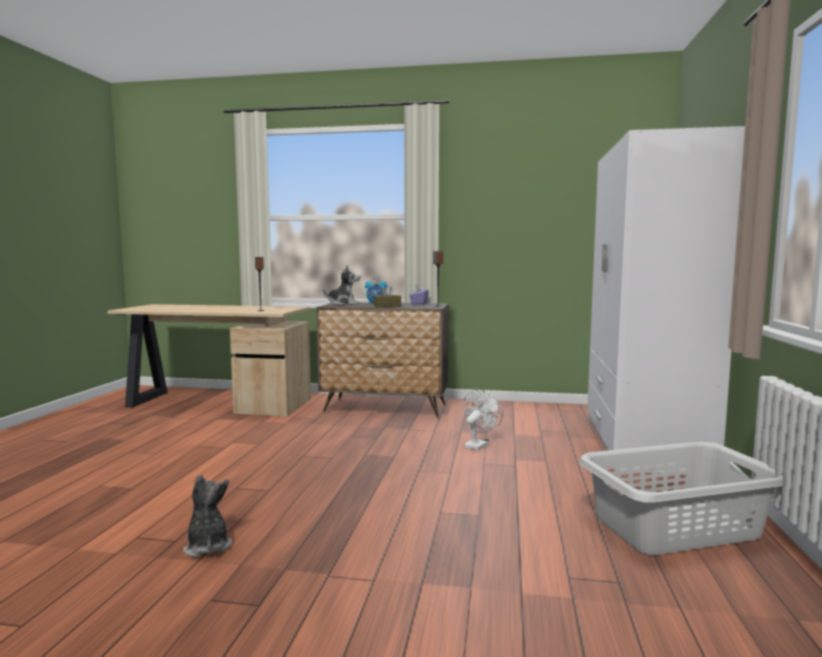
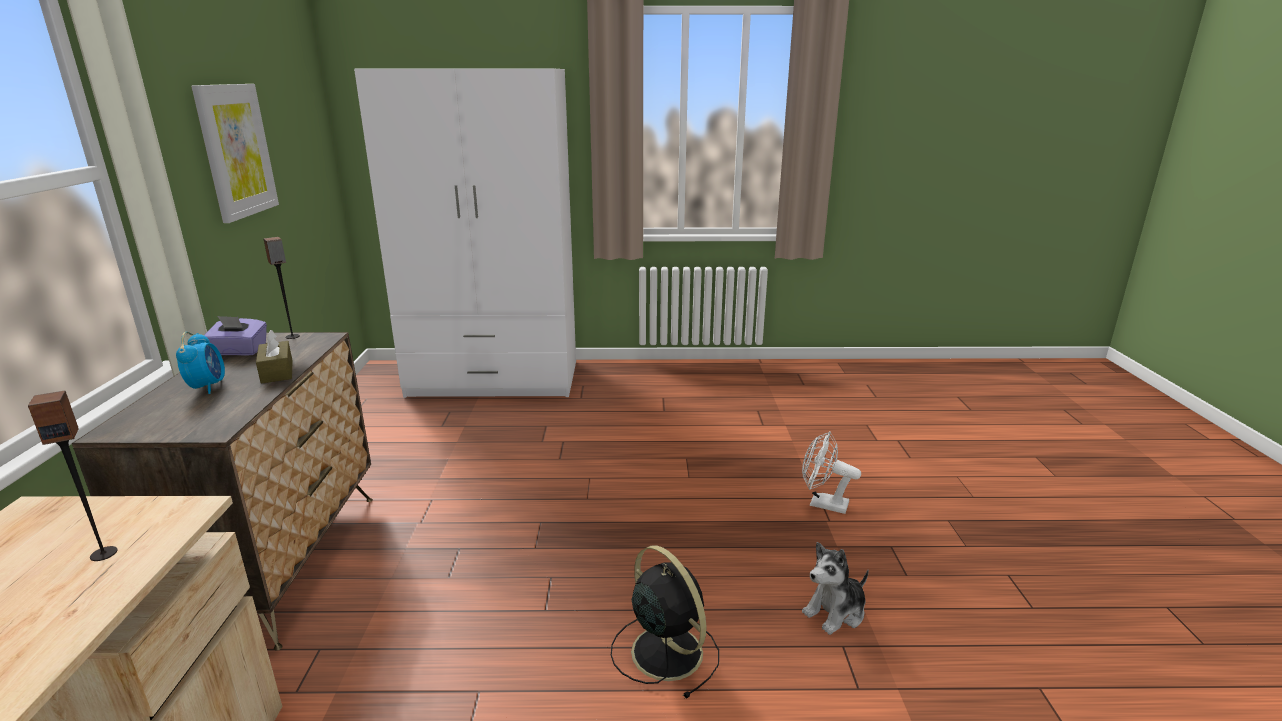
camera: 100 degrees left, 15 degrees up
plush toy [323,265,360,305] -> none
white fan [463,390,502,450] -> white fan moved to [802,431,861,514]
grey laundry basket [579,442,784,555] -> none
none -> picture [191,84,279,223]
none -> black fan [611,545,719,698]

